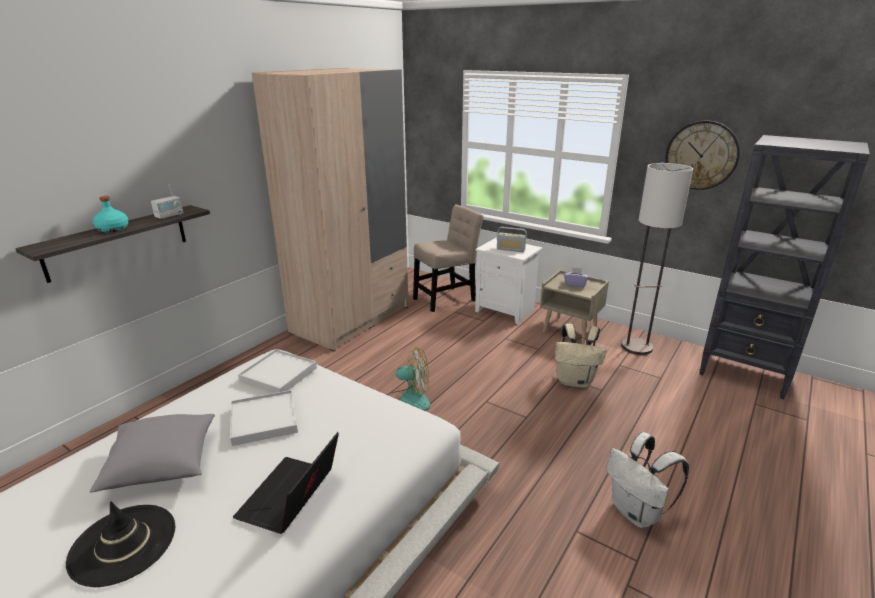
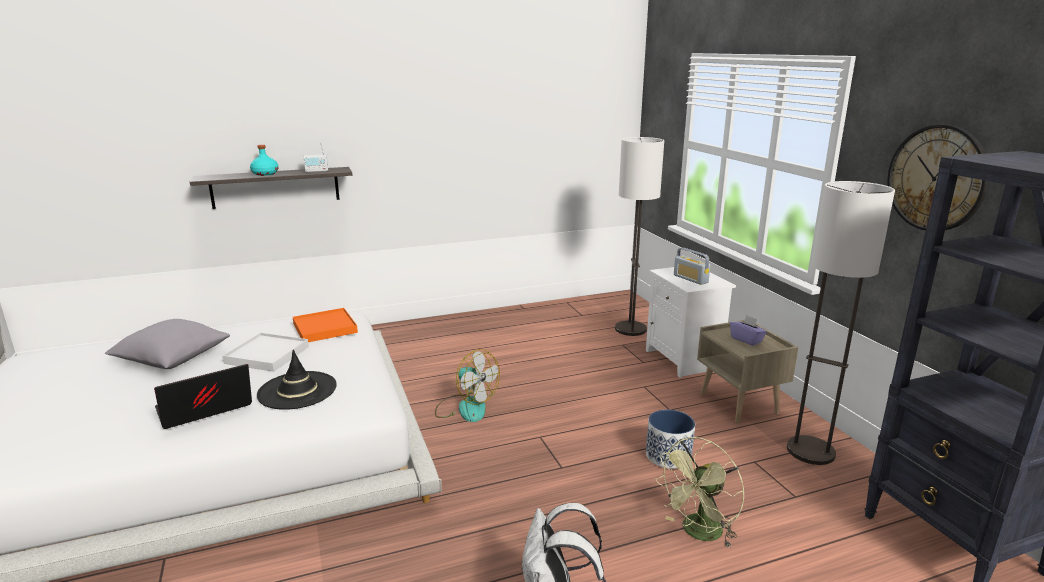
camera: 35 degrees right, 5 degrees down
black hat [66,501,175,587] -> black hat moved to [257,349,337,410]
white tray [238,349,317,393] -> orange tray [293,308,358,342]
beige wardrobe [252,68,408,351] -> none
beige chair [413,204,483,312] -> floor lamp [615,137,664,336]
beige backpack [555,324,606,388] -> planter [646,410,695,469]
none -> green fan [655,437,744,548]

